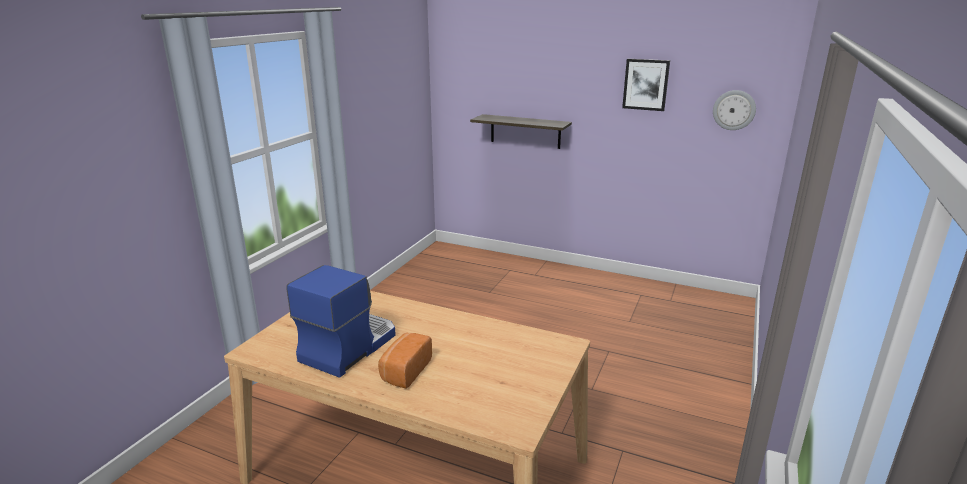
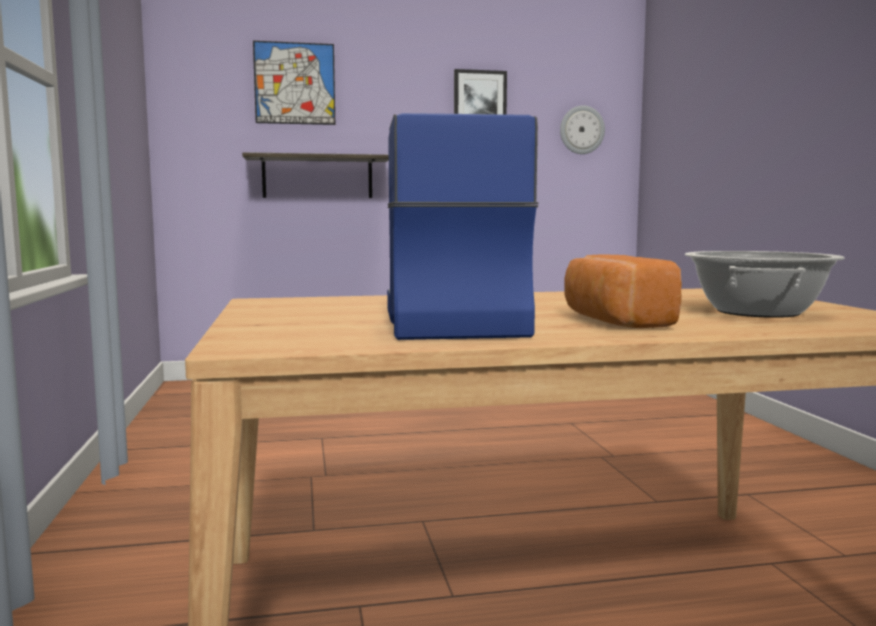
camera: 35 degrees left, 15 degrees down
none -> picture [253,41,335,125]
none -> cooking pot [685,251,845,318]

